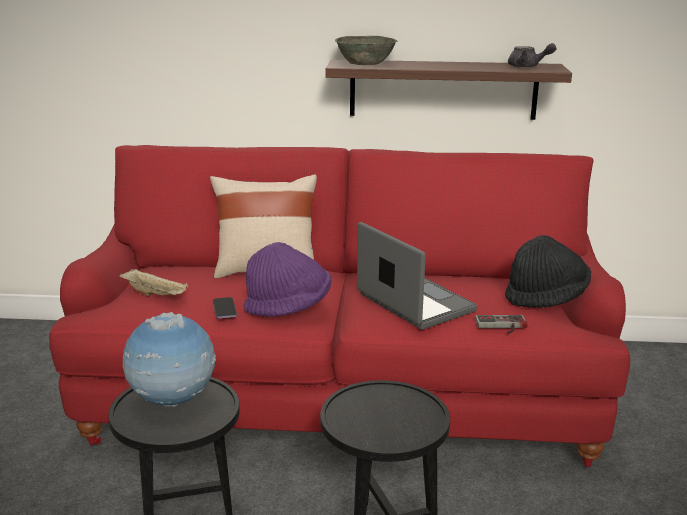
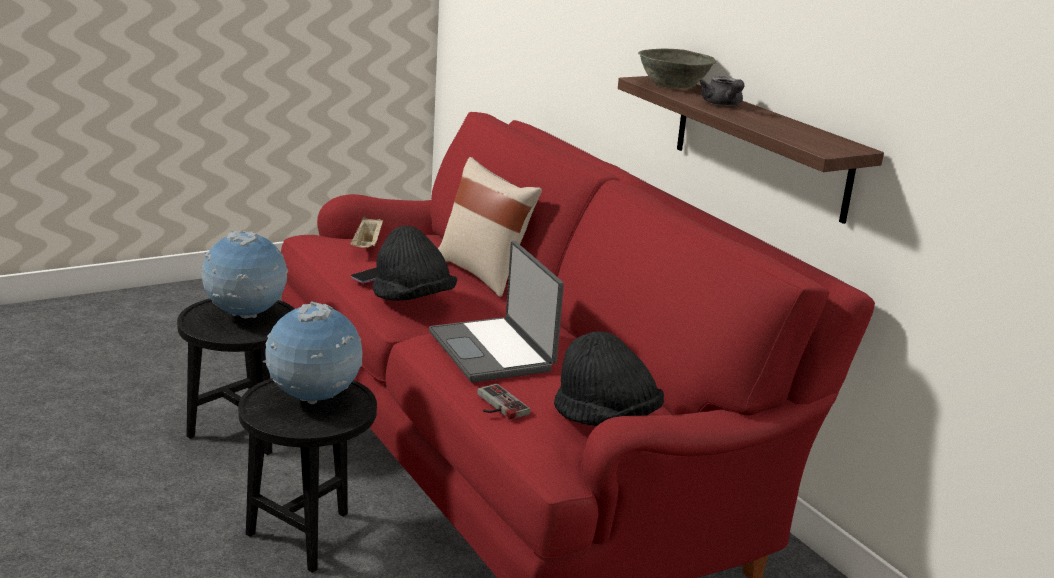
camera: 55 degrees right, 0 degrees up
purple hat [244,242,331,317] -> black hat [372,226,457,301]
laptop [357,222,478,330] -> laptop turned 135 degrees clockwise [429,241,564,383]
grey teapot [508,43,557,68] -> grey teapot moved to [699,76,744,106]
none -> globe [263,301,363,404]

